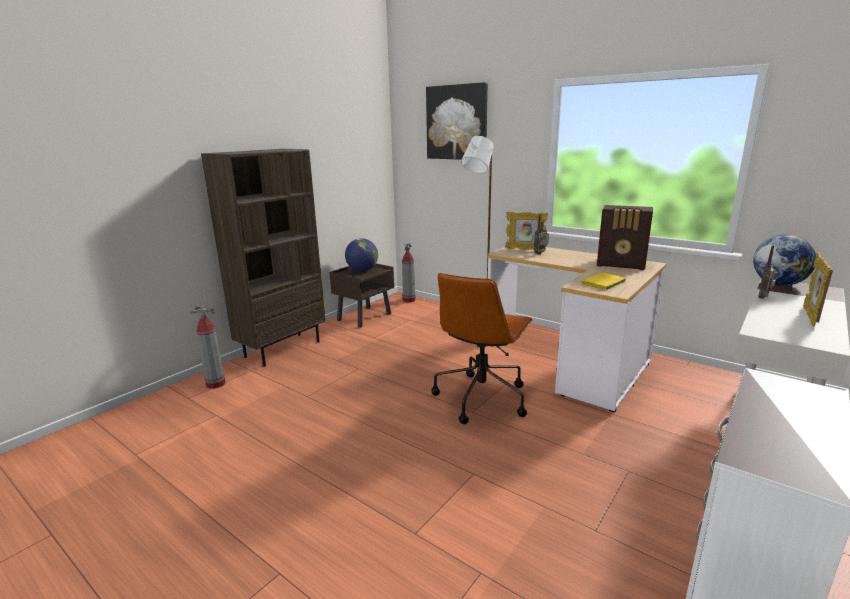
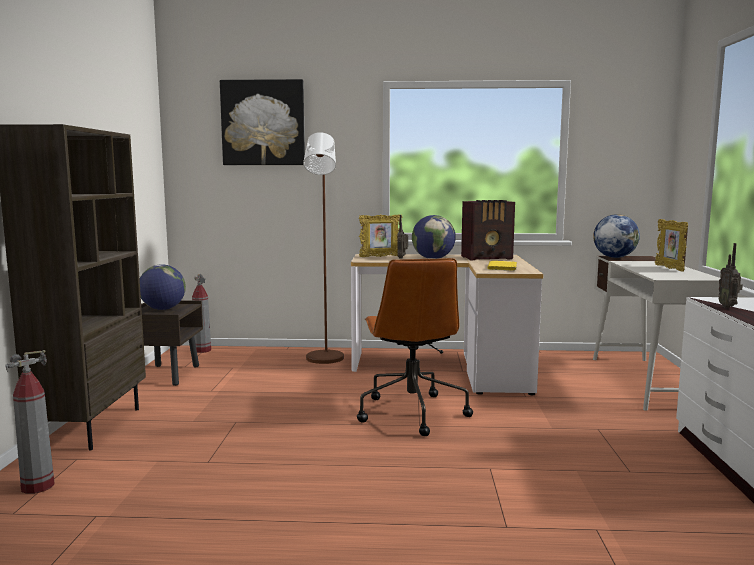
camera: 35 degrees left, 10 degrees down
radio [758,245,777,299] -> radio moved to [718,243,743,308]
none -> globe [412,215,456,259]

